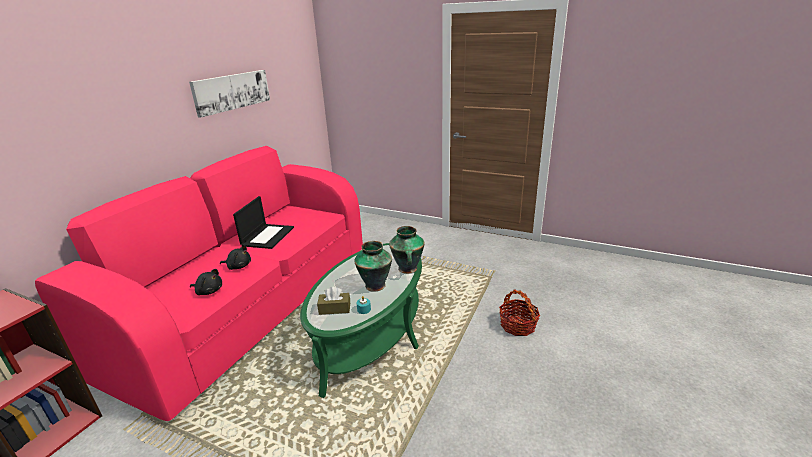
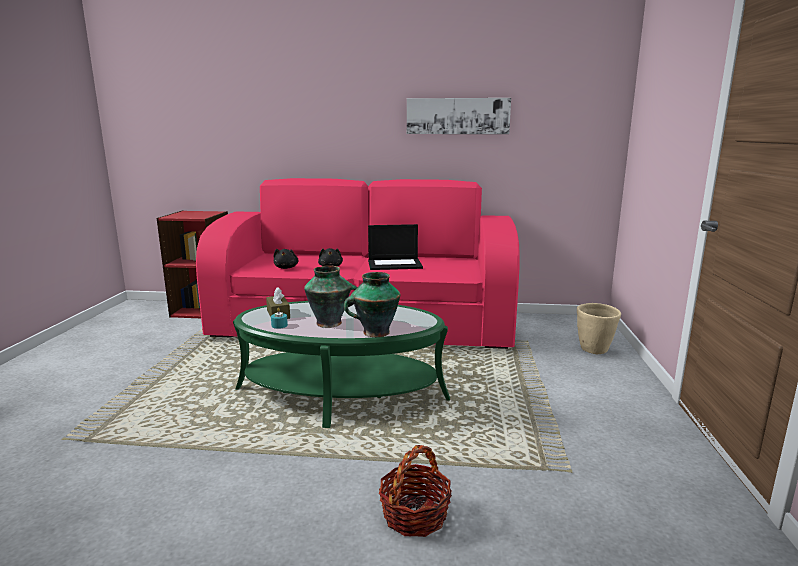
camera: 70 degrees right, 10 degrees down
none -> beige planter [577,303,621,354]

